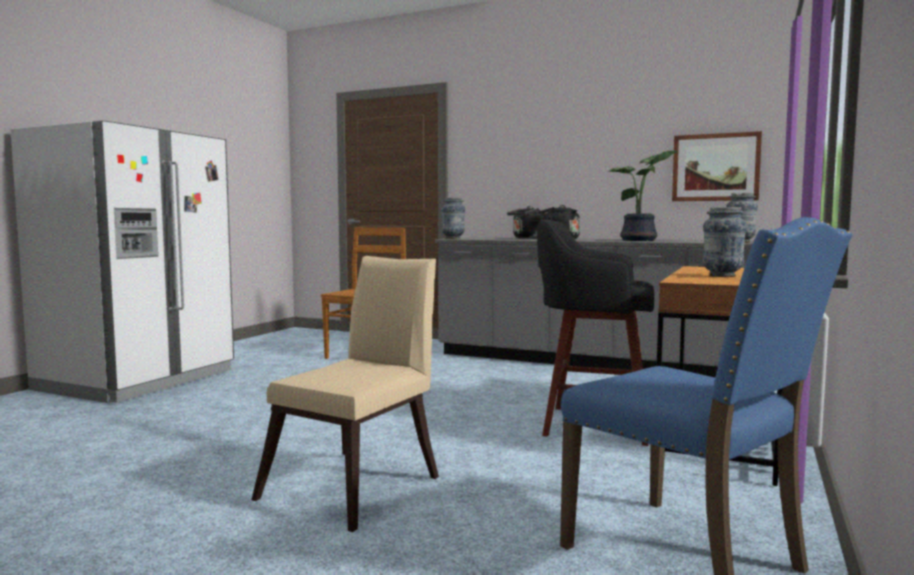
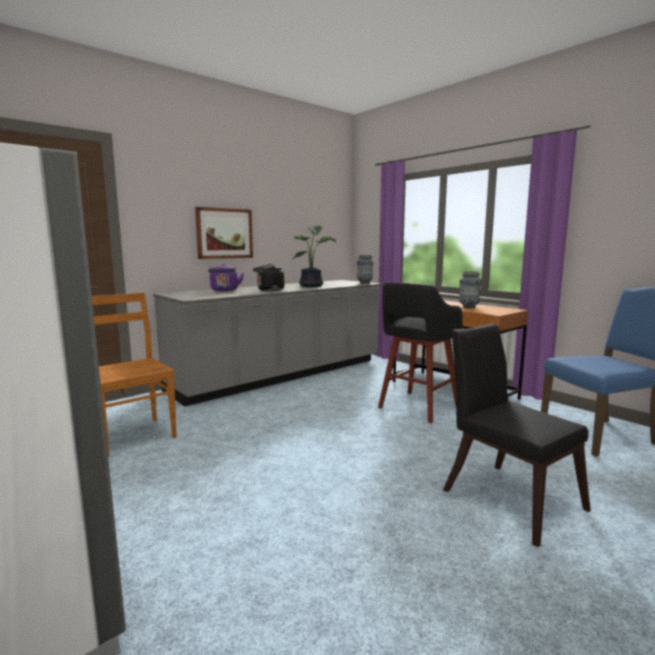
camera: 65 degrees left, 5 degrees up
beige chair [251,256,439,532] -> black chair [443,323,591,547]
vase [441,198,465,239] -> none
black kettle [507,206,545,239] -> purple kettle [208,264,244,291]
picture [672,131,762,201] -> picture moved to [195,207,253,259]

